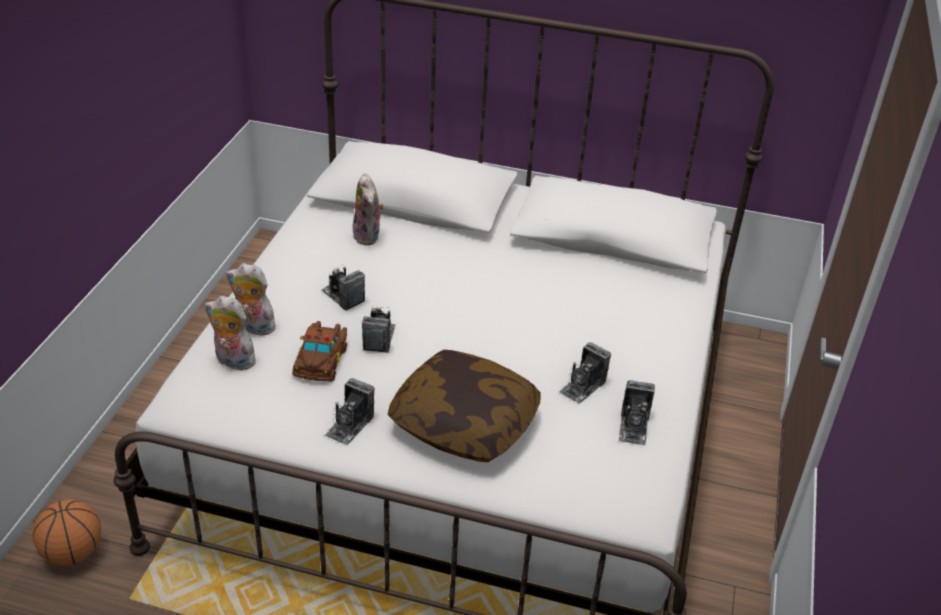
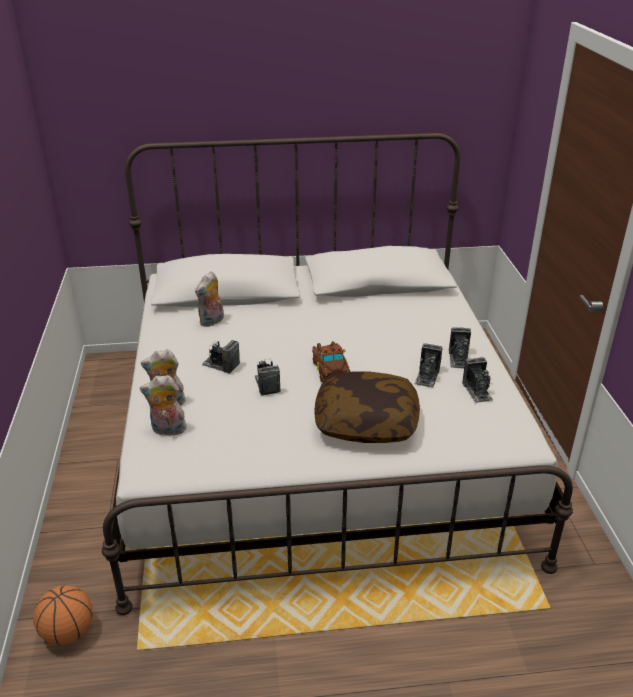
camera: 20 degrees left, 5 degrees down
brown toy car [292,321,347,382] -> brown toy car moved to [312,341,351,383]
camera [325,378,374,445] -> camera moved to [449,327,471,368]
plush toy [353,173,384,245] -> plush toy turned 75 degrees clockwise [195,271,224,327]

